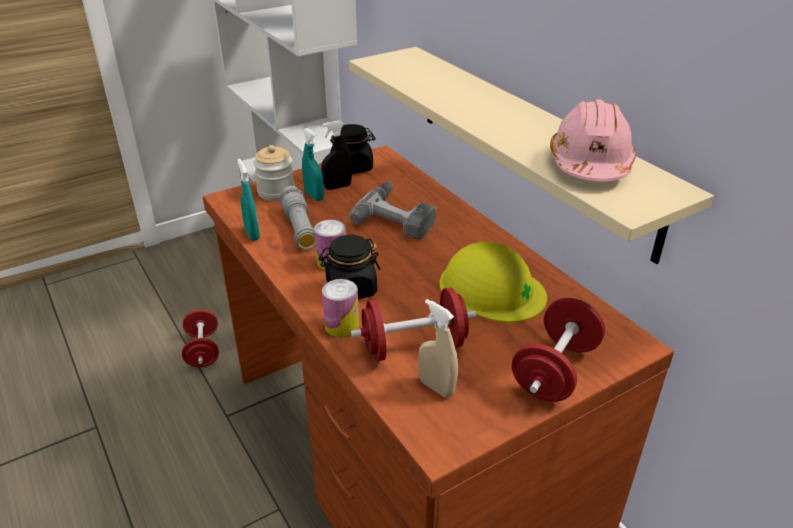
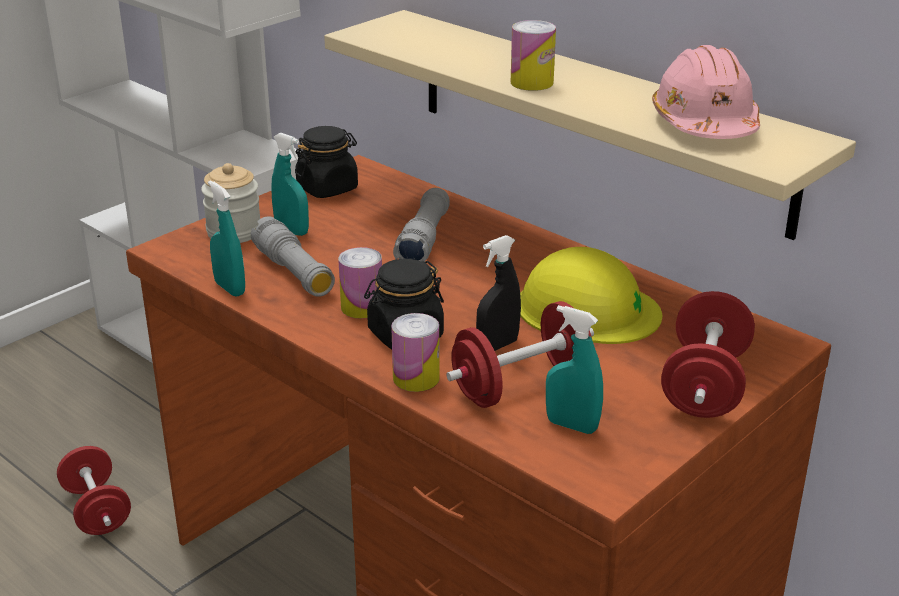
camera: 15 degrees left, 5 degrees down
black spray bottle [321,121,352,190] -> black spray bottle moved to [476,235,521,351]
power drill [349,182,436,240] -> grey flashlight [393,188,450,262]
beige spray bottle [418,299,458,398] -> turquoise spray bottle [546,305,603,434]
none -> can [511,20,556,91]

